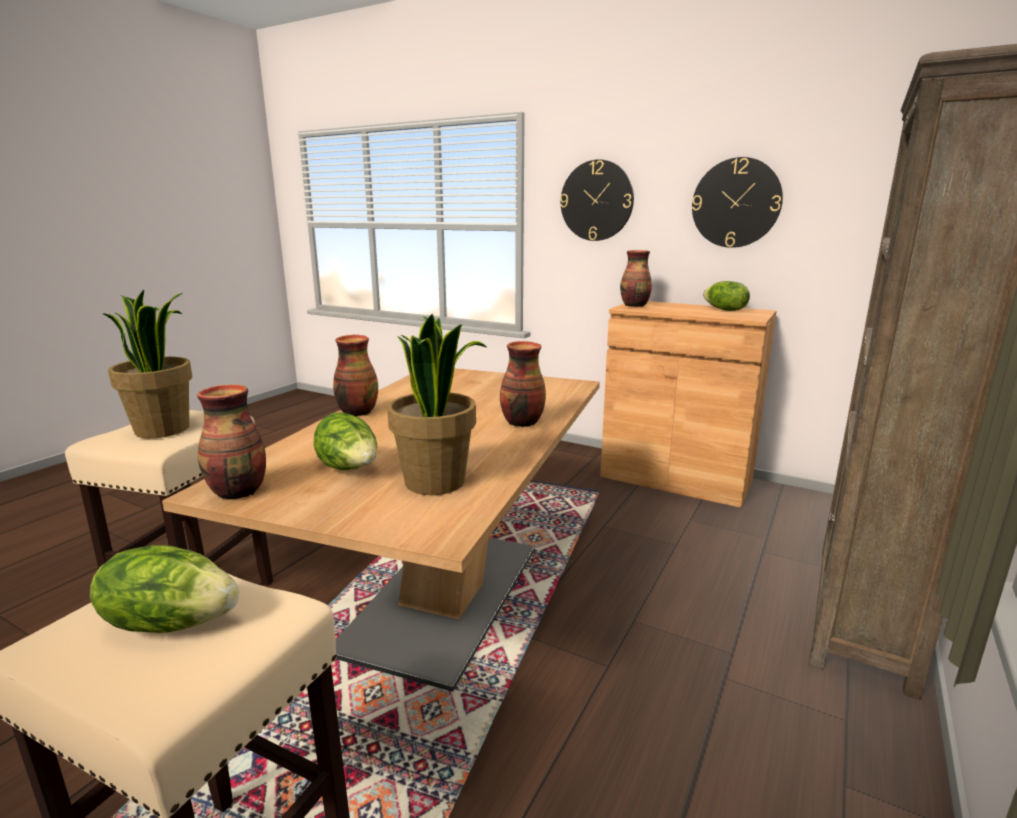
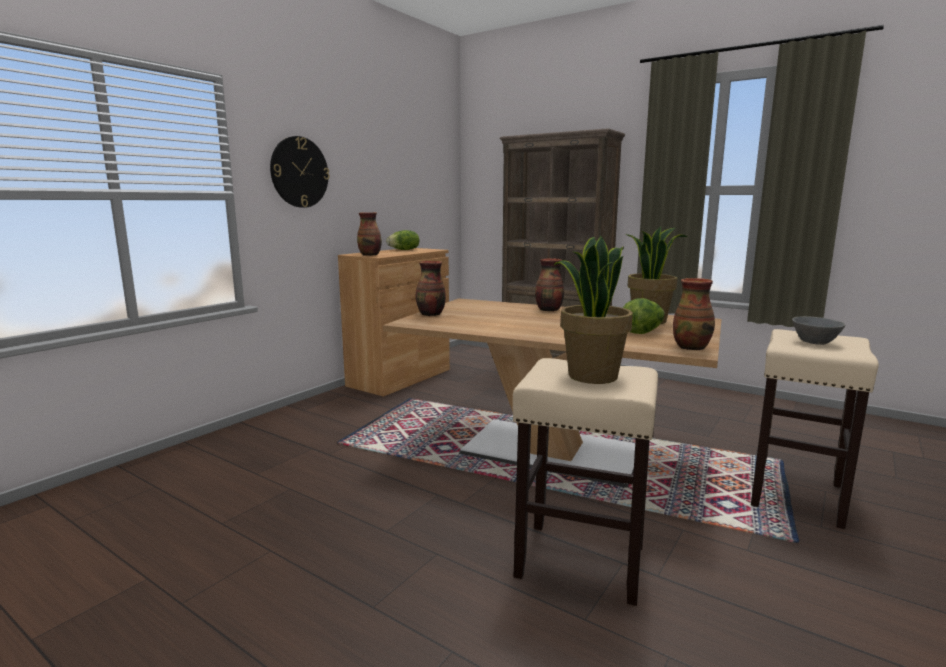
camera: 85 degrees left, 5 degrees down
lettuce [90,545,239,633] -> grey bowl [792,316,846,345]
vase [333,335,378,416] -> vase moved to [416,261,446,317]
wall clock [692,157,783,248] -> none

